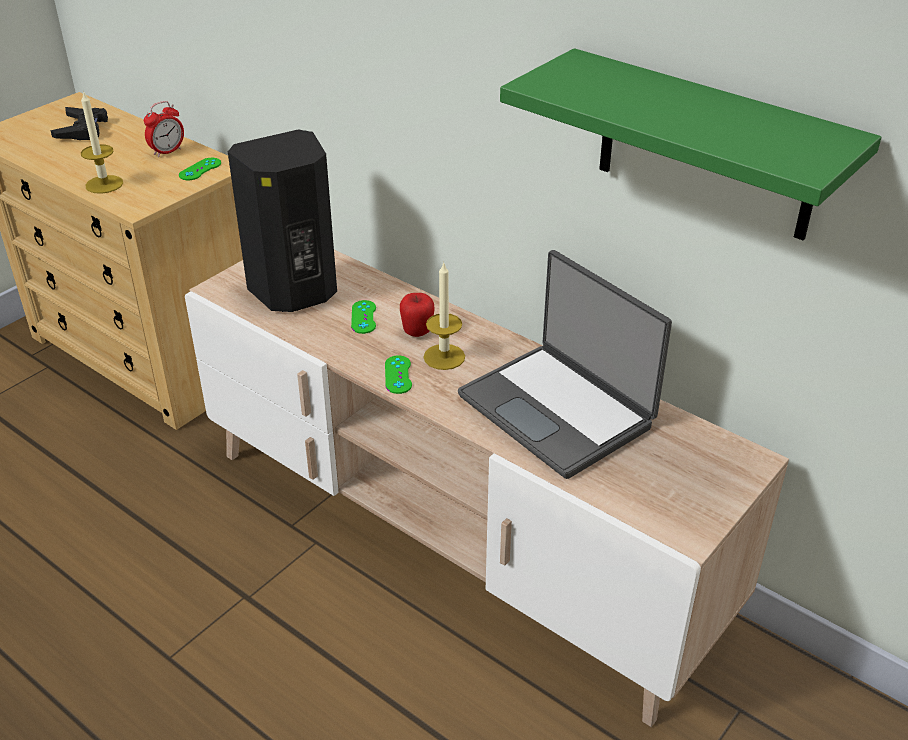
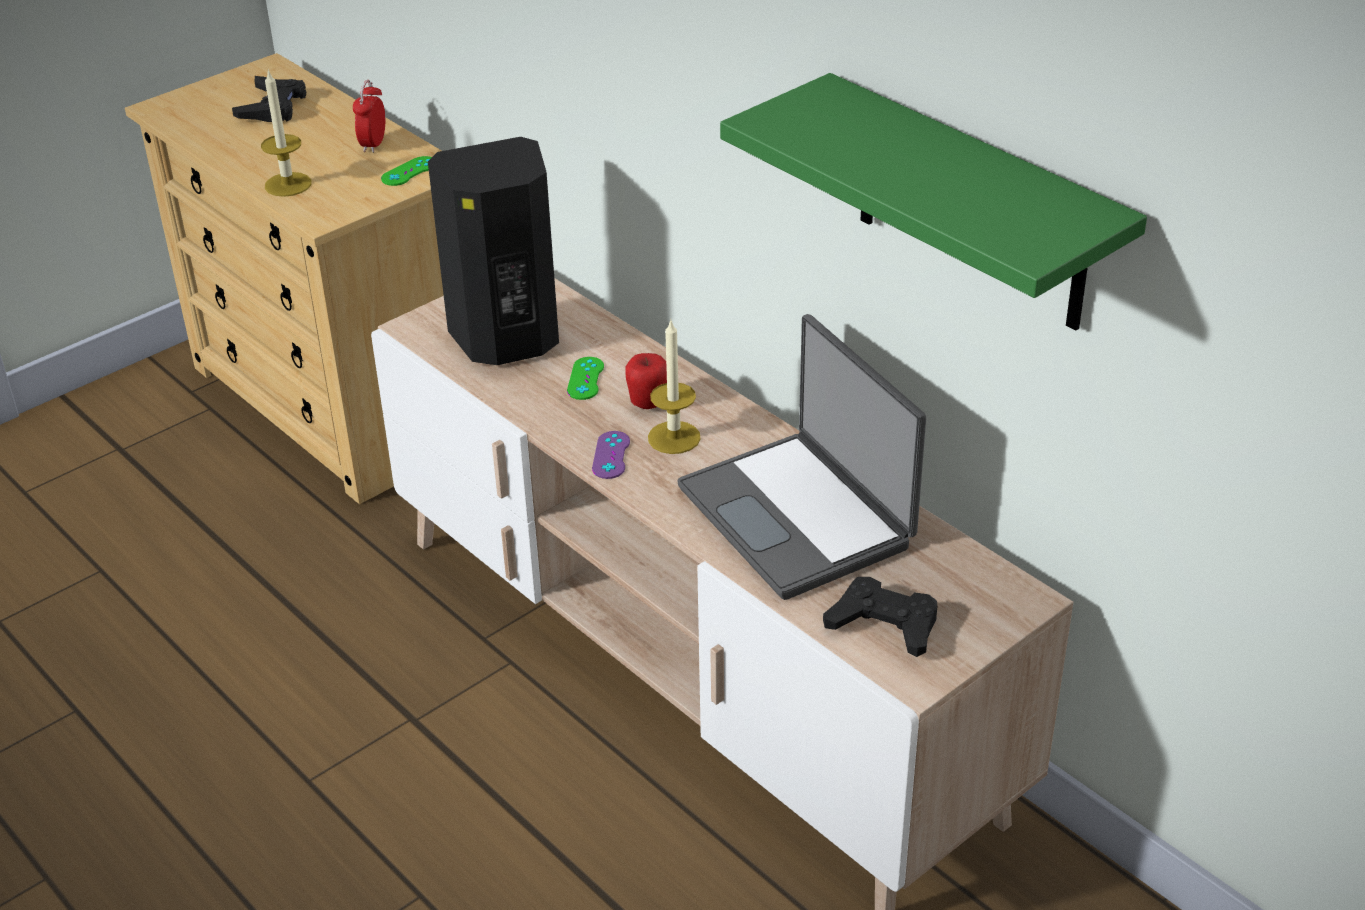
camera: 10 degrees right, 0 degrees up
alarm clock [144,101,184,157] -> alarm clock turned 135 degrees clockwise [353,80,385,153]
green game controller [385,355,412,394] -> purple game controller [592,431,630,479]
none -> black game controller [823,577,937,657]

